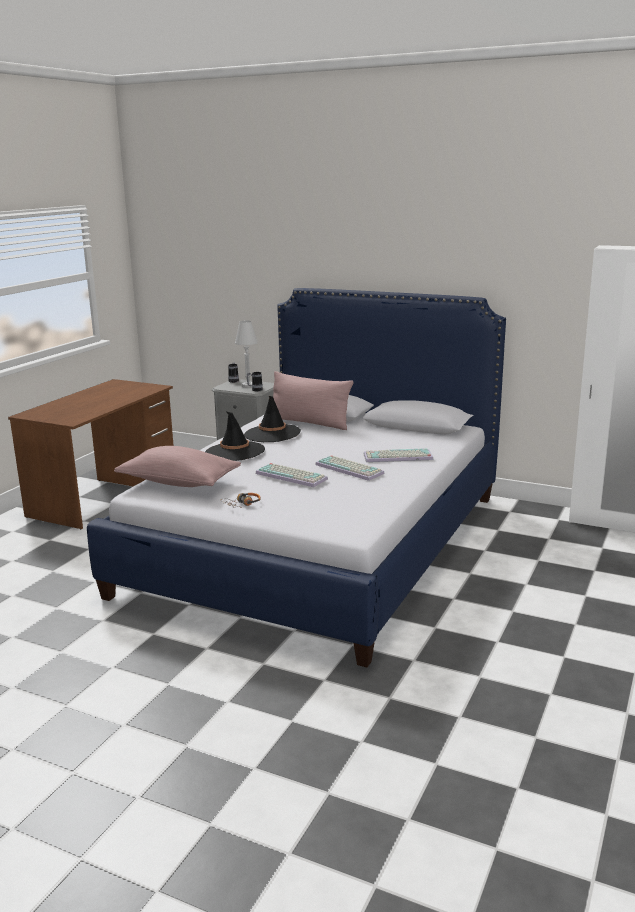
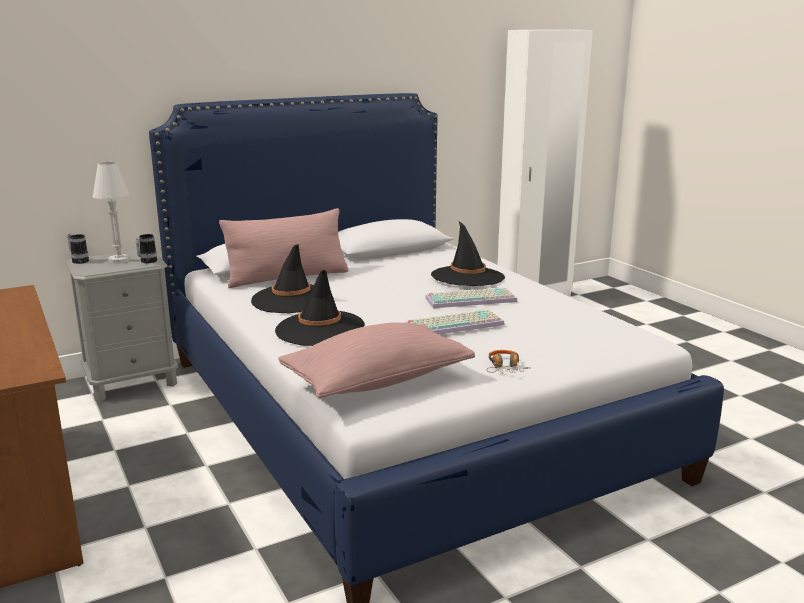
camera: 55 degrees left, 0 degrees up
keyboard [364,448,434,462] -> black hat [431,221,505,286]

